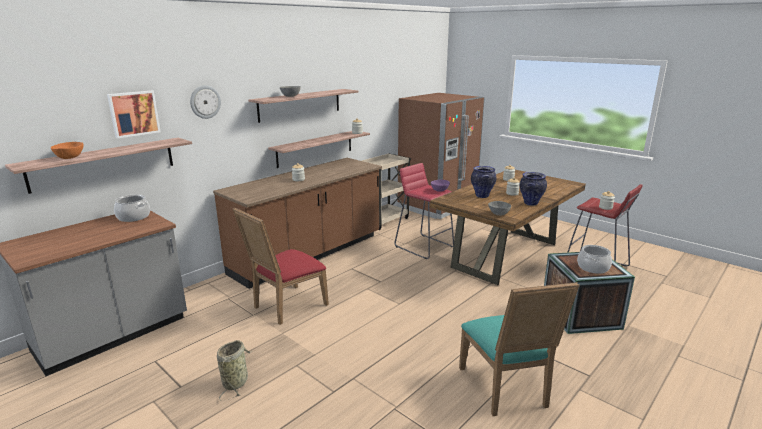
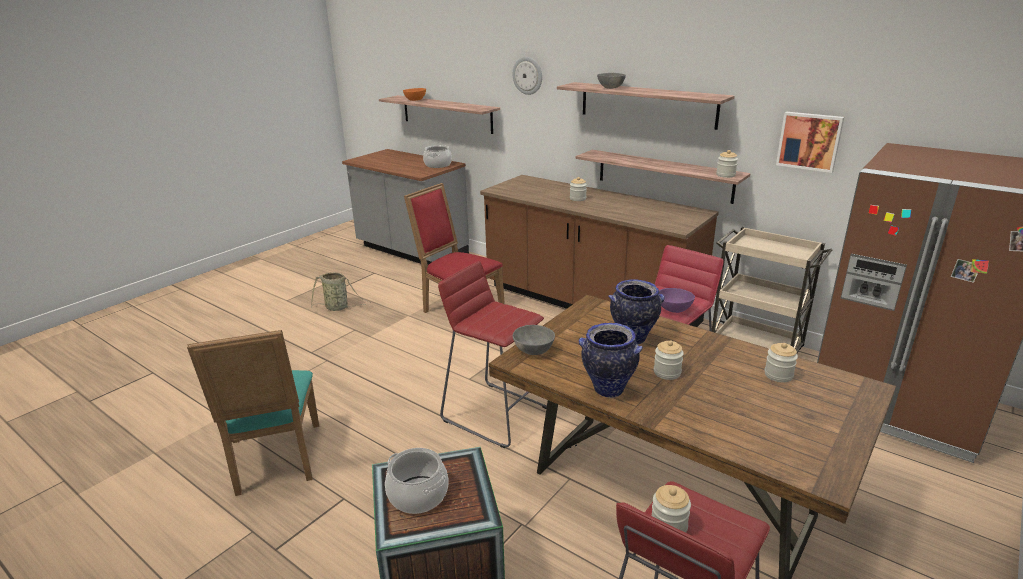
camera: 85 degrees right, 5 degrees up
picture [107,91,161,138] -> picture moved to [776,112,844,173]
turquoise chair [459,282,580,416] -> turquoise chair turned 90 degrees counterclockwise [187,330,319,496]
none -> red stool [438,261,547,448]

